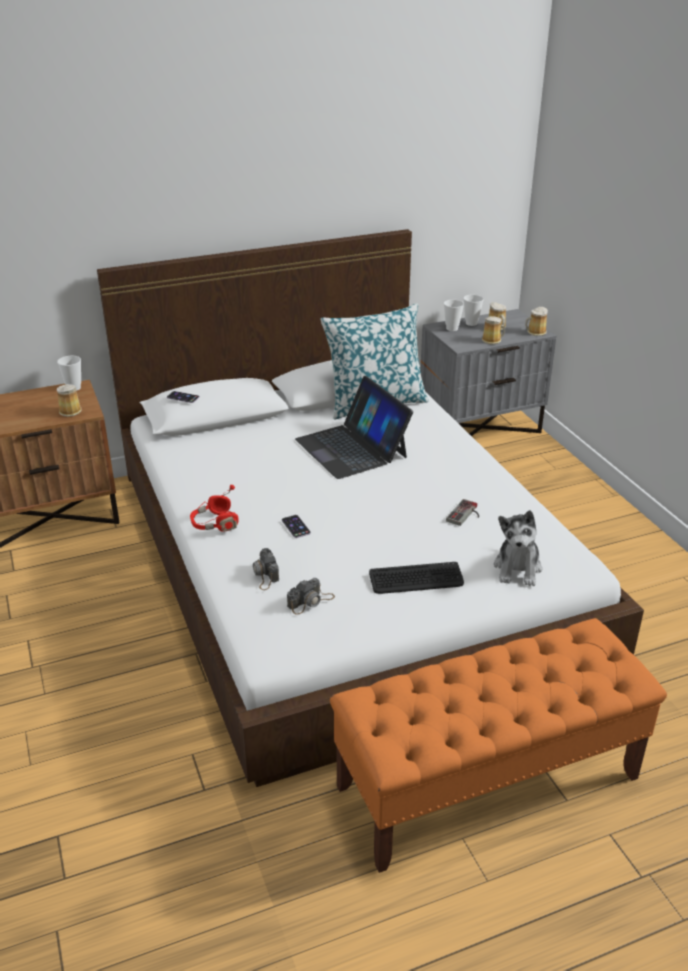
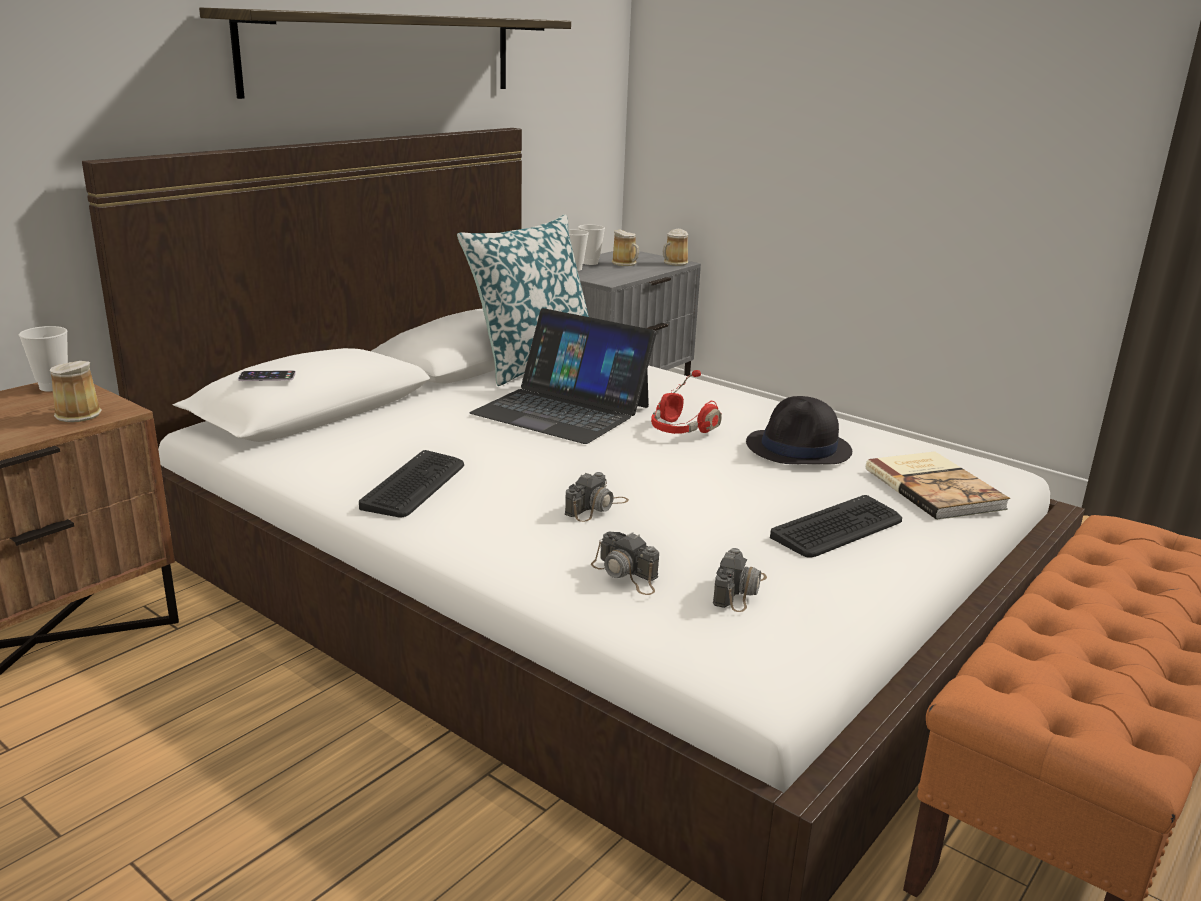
camera: 30 degrees left, 10 degrees down
red headphones [190,485,239,532] -> red headphones moved to [651,370,722,434]
phone [282,515,311,538] -> camera [565,472,629,522]
game controller [446,499,479,526] -> black hat [746,396,852,464]
mug [482,316,505,344] -> none
plush toy [494,510,542,586] -> book [866,451,1010,520]
none -> shelf [199,7,571,99]
none -> keyboard [359,450,464,517]

